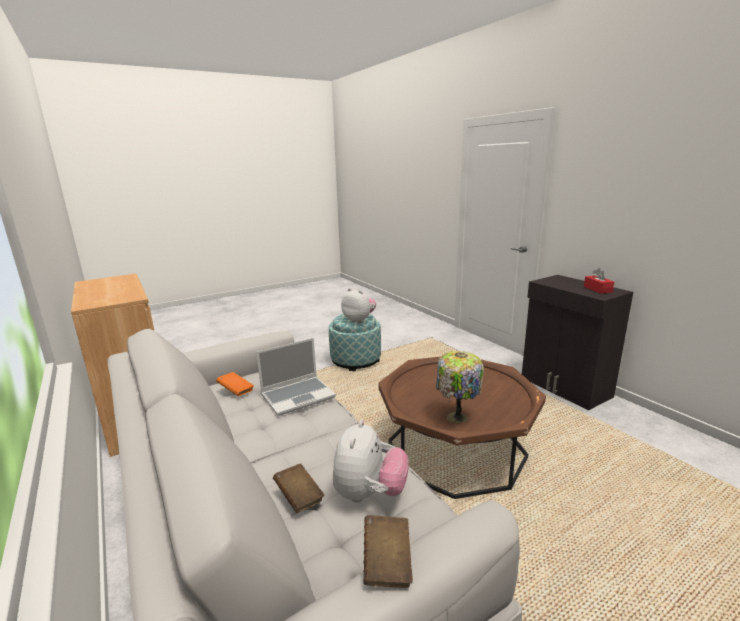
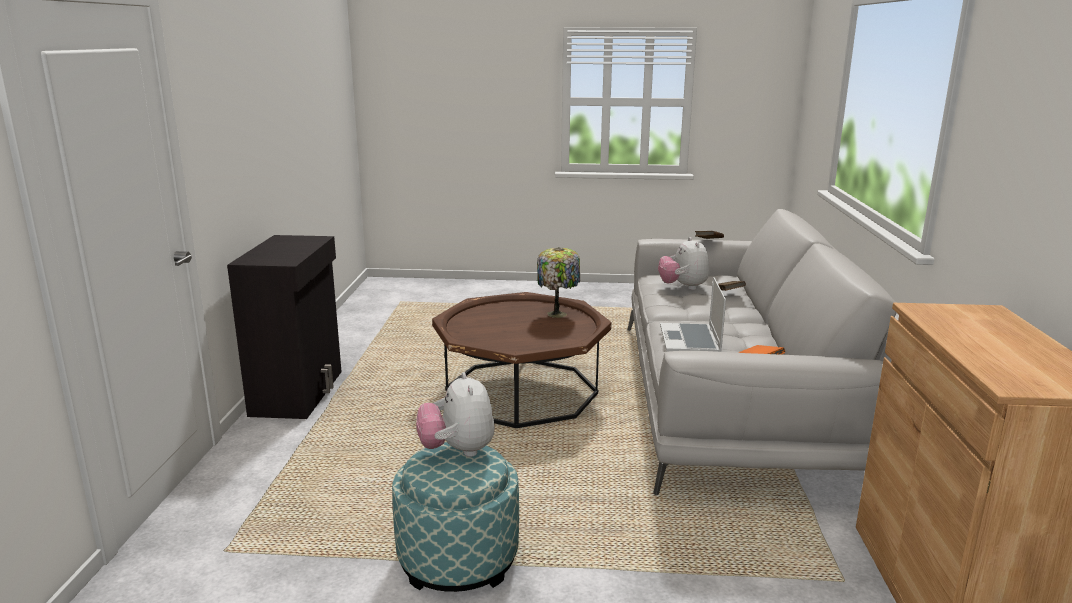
camera: 145 degrees left, 0 degrees up
laptop [256,338,336,416] -> laptop turned 90 degrees counterclockwise [660,277,726,352]
plush toy [333,420,409,503] -> plush toy turned 60 degrees counterclockwise [658,237,710,290]
red tissue box [584,268,614,294] -> none

